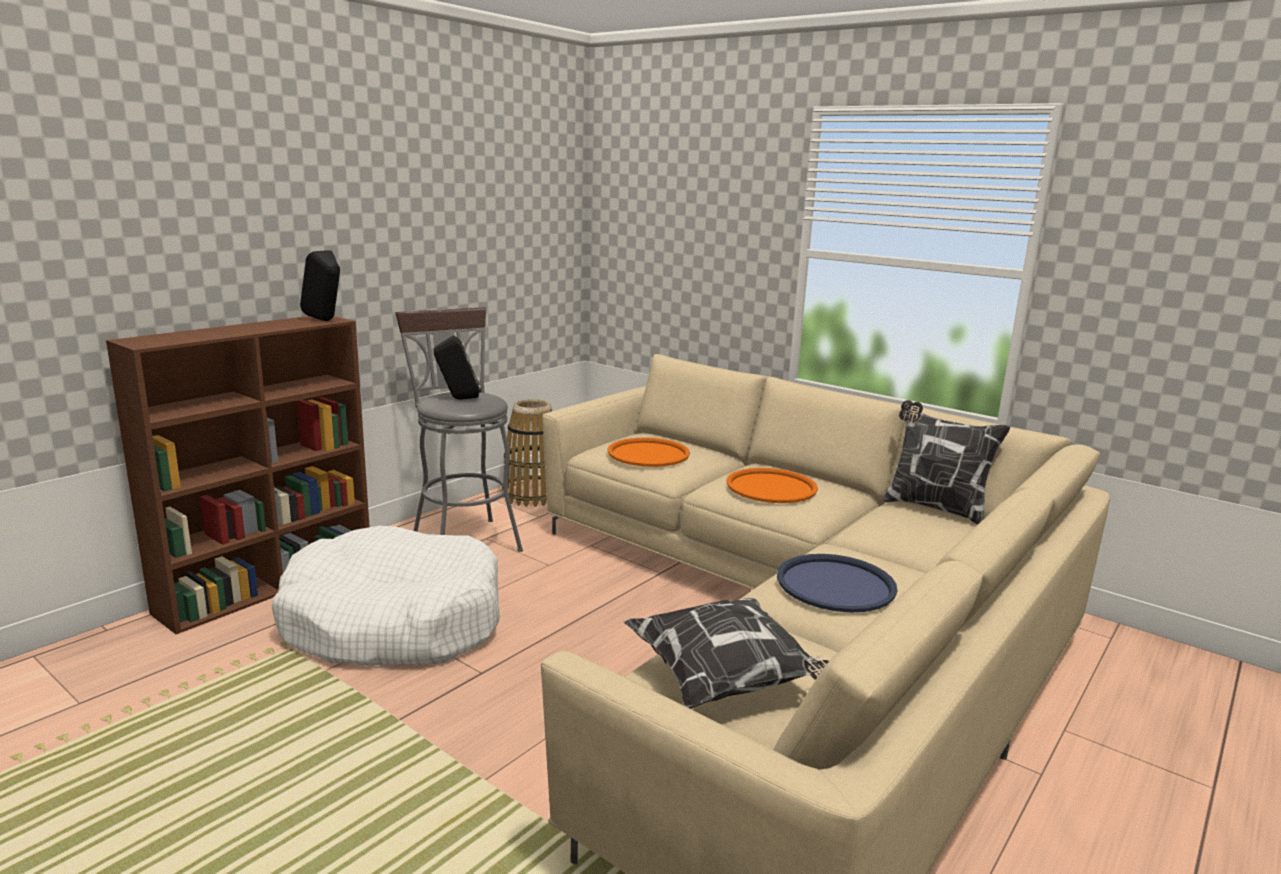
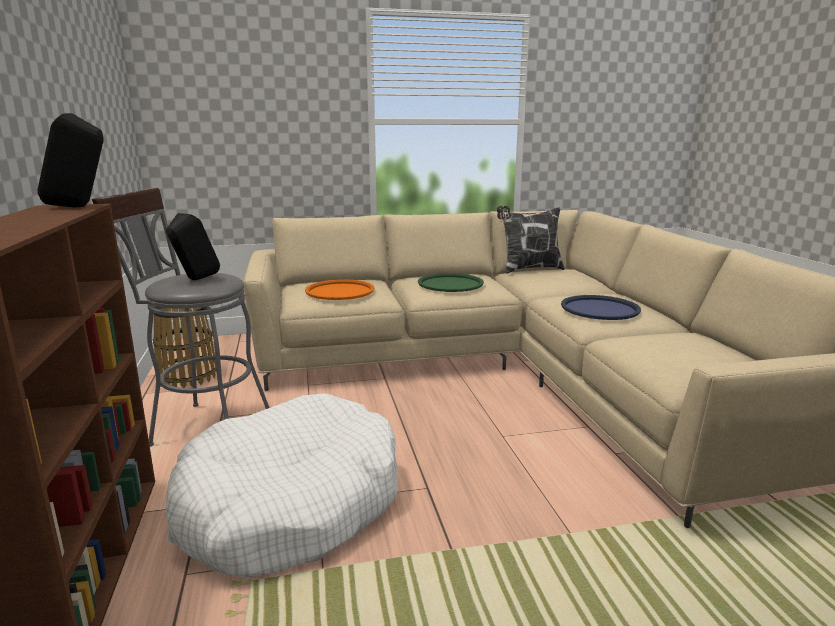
camera: 50 degrees left, 0 degrees up
pillow [624,598,829,709] -> none
orange tray [727,468,818,503] -> green tray [418,273,484,292]

